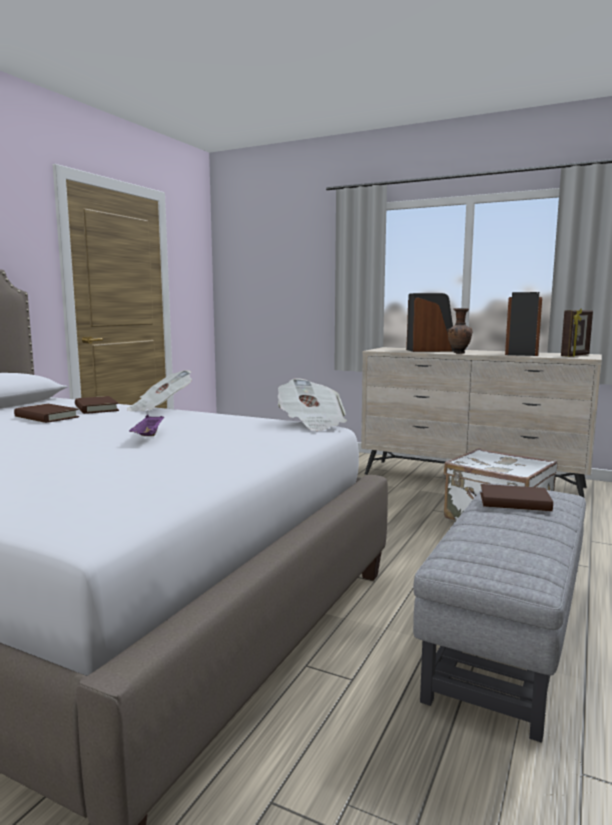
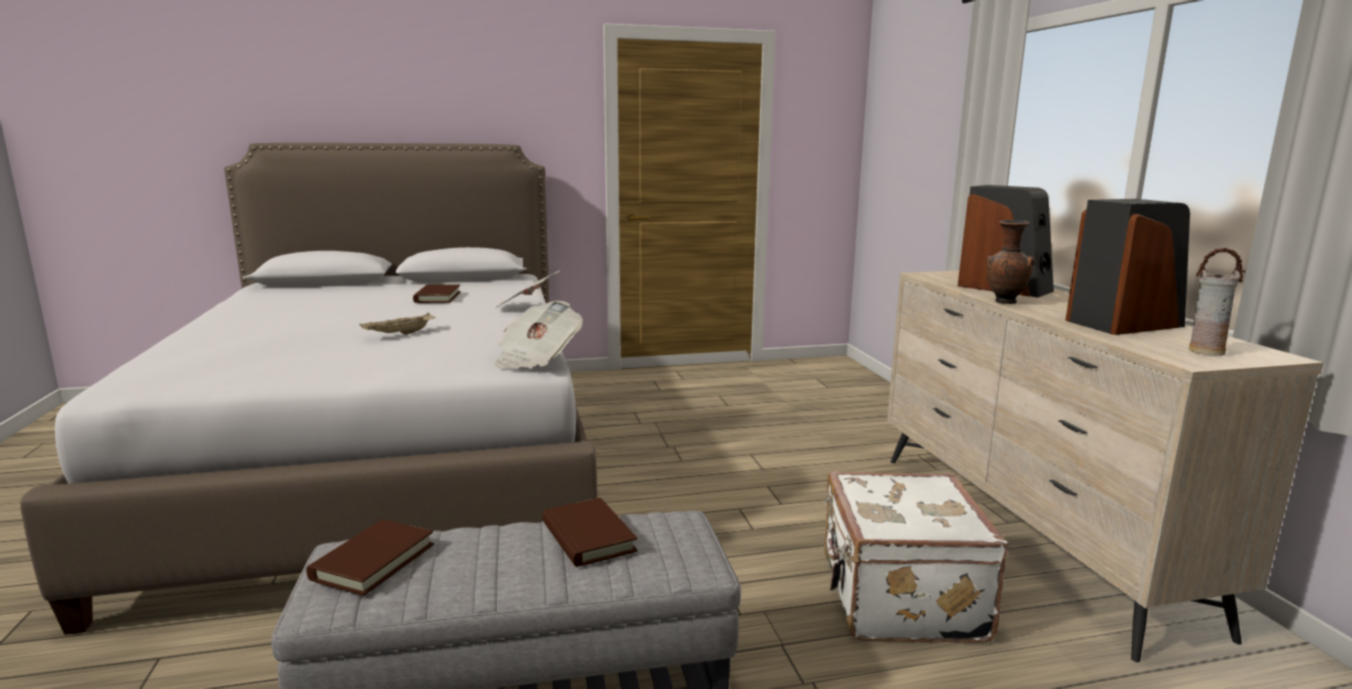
camera: 50 degrees right, 5 degrees up
brown book [75,396,119,414] -> brown book moved to [306,519,434,596]
purple tray [129,415,164,436] -> beige tray [360,313,435,335]
picture frame [561,309,593,357] -> vase [1189,248,1245,356]

